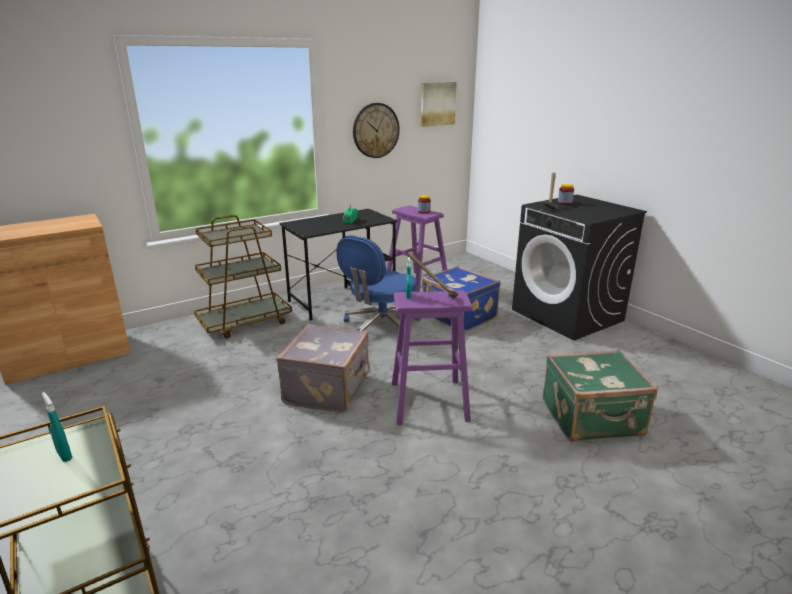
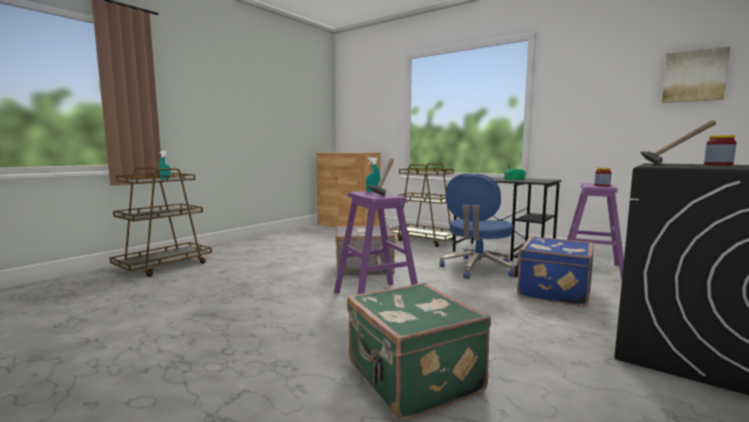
camera: 70 degrees right, 15 degrees down
blue office chair [336,235,421,331] -> blue office chair turned 75 degrees counterclockwise [440,173,515,279]
wall clock [353,103,400,158] -> none

